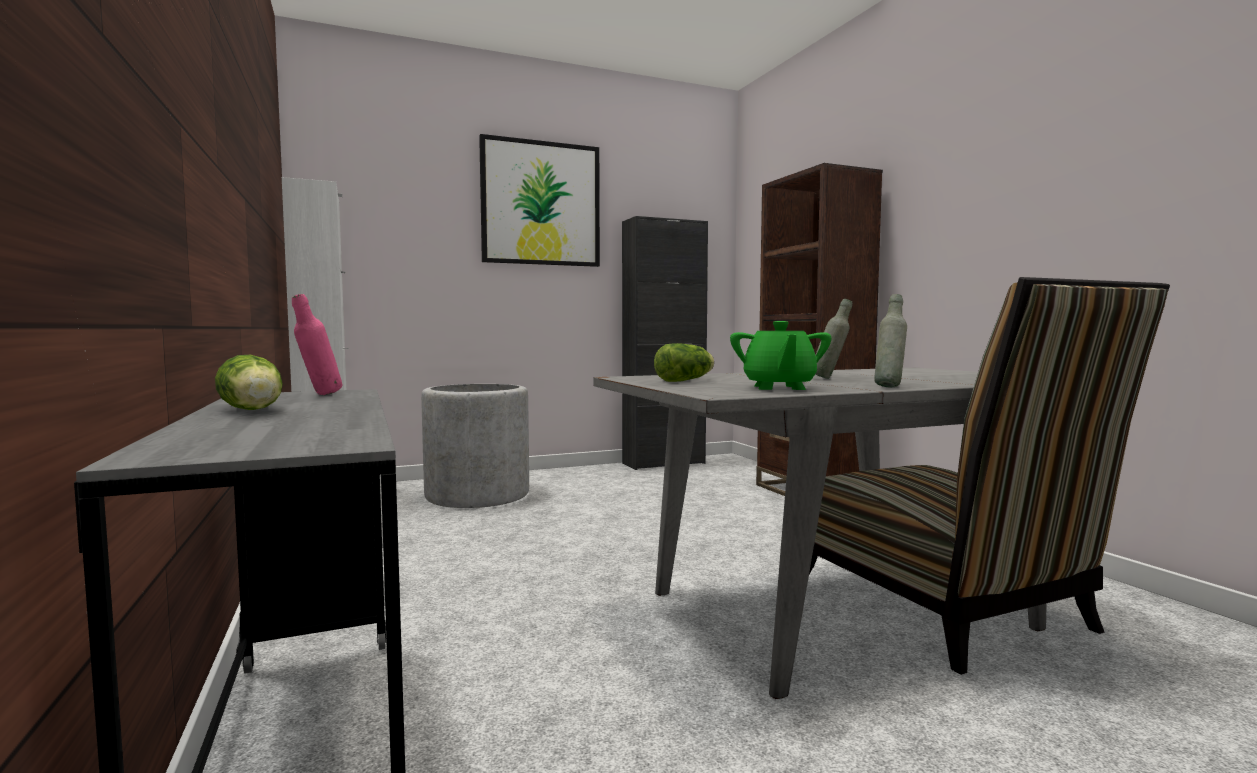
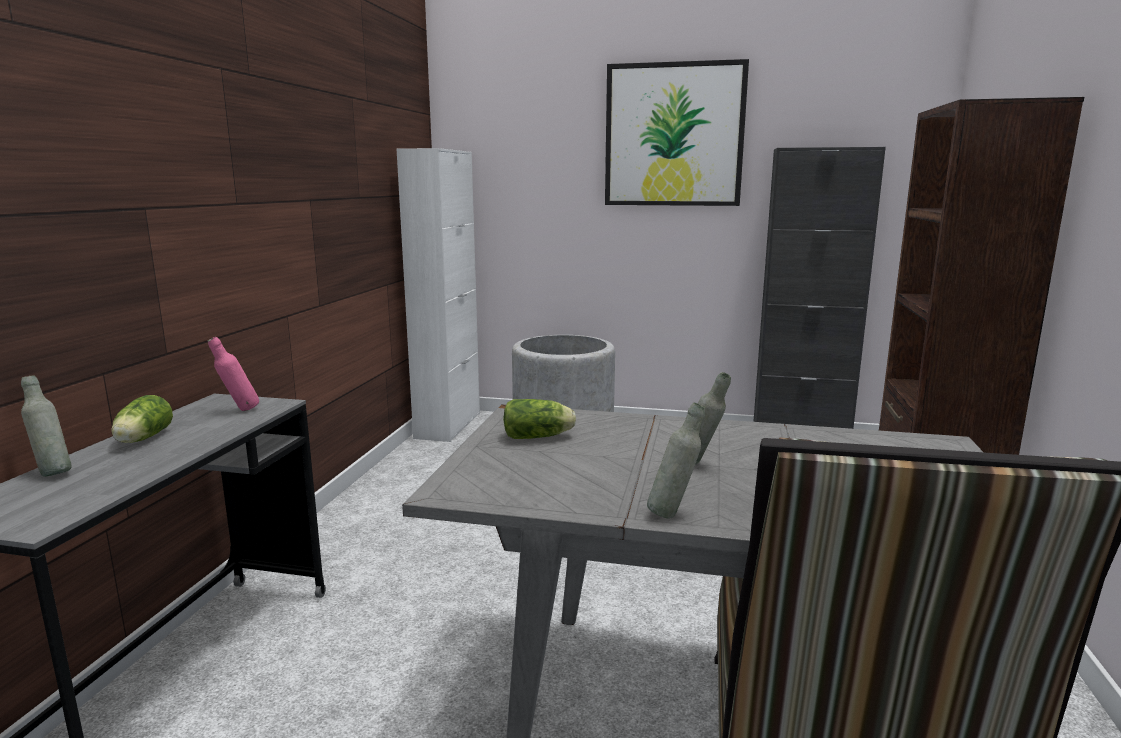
camera: 35 degrees right, 10 degrees up
green teapot [730,321,831,390] -> none
none -> grey bottle [21,375,72,477]

